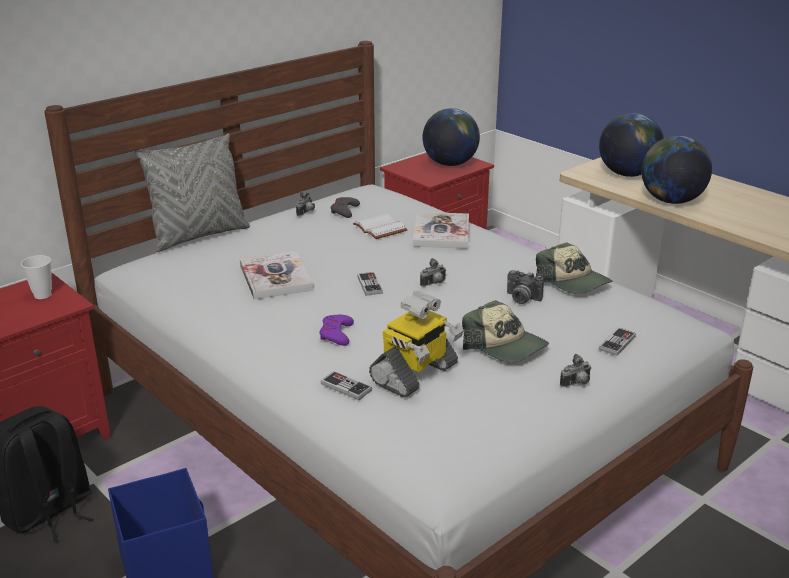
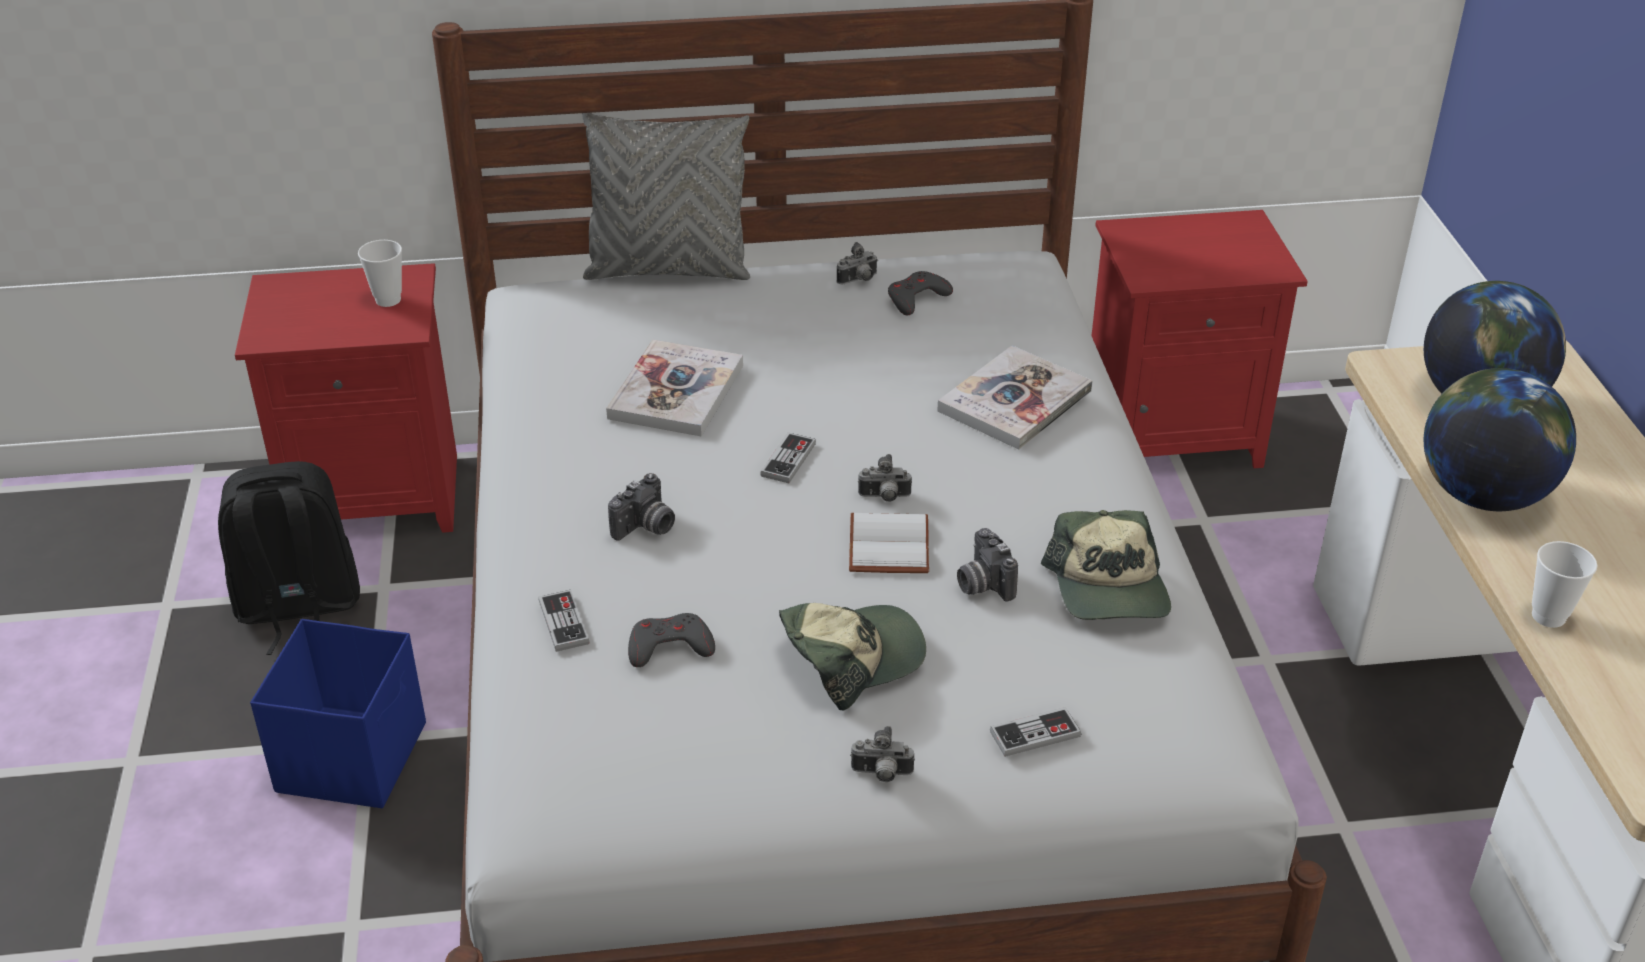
camera: 35 degrees right, 10 degrees up
purple game controller [319,315,354,346] -> camera [608,473,675,541]
white book [353,214,408,239] -> white book moved to [849,513,929,573]
toy robot [369,291,464,398] -> grey game controller [628,613,715,667]
globe [422,108,480,166] -> none
cap [462,300,549,363] -> cap turned 105 degrees counterclockwise [779,603,926,710]
none -> cup [1532,541,1598,628]

